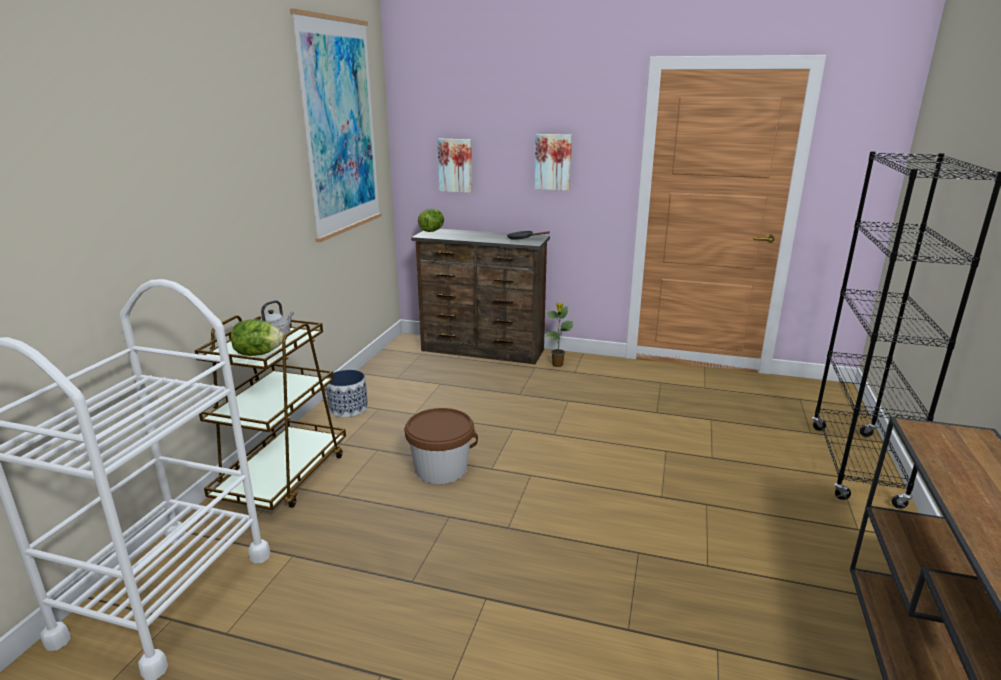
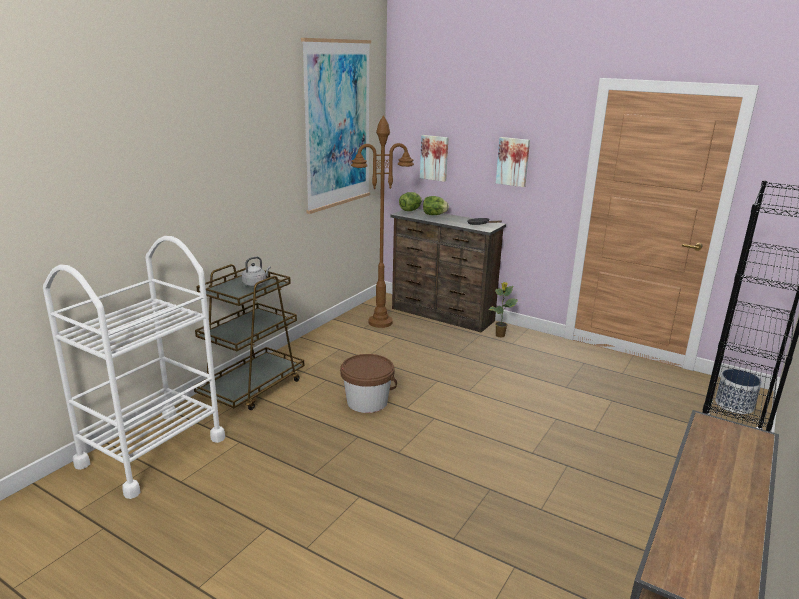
camera: 15 degrees right, 0 degrees up
lettuce [231,319,284,356] -> lettuce moved to [423,196,449,215]
planter [326,370,368,417] -> planter moved to [715,369,762,414]
none -> brown floor lamp [351,115,414,328]

